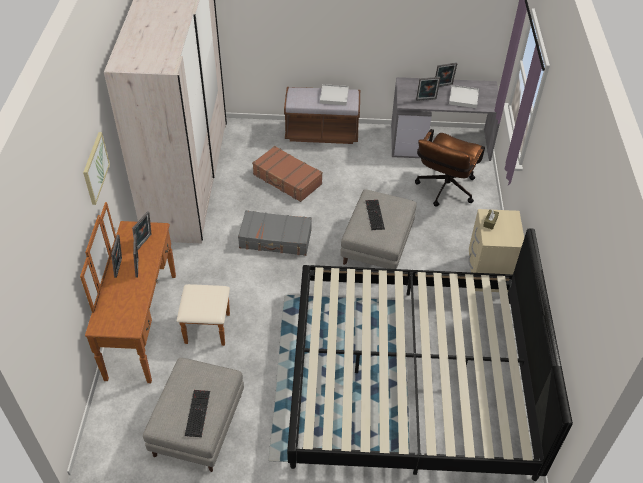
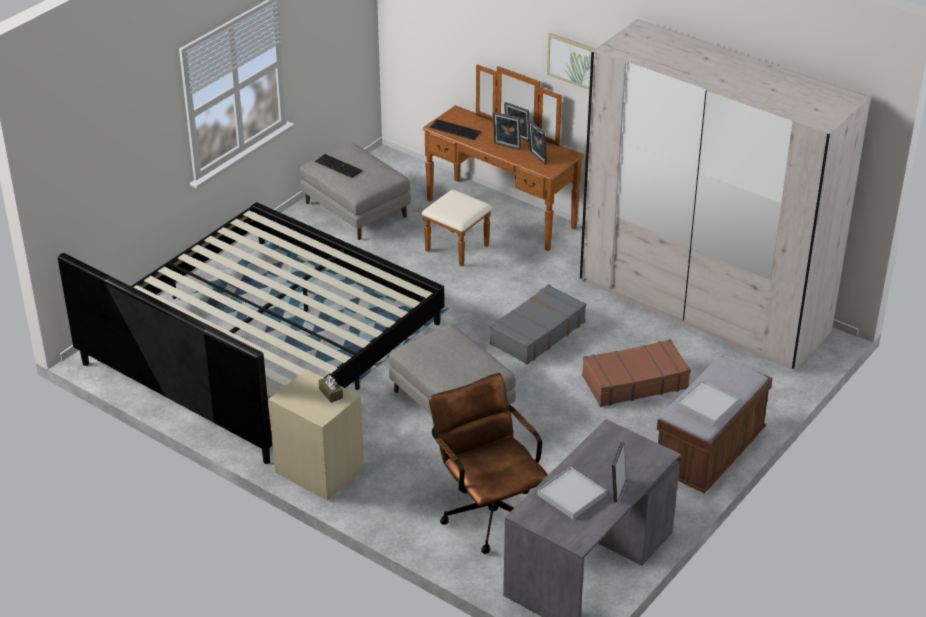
camera: 125 degrees right, 10 degrees down
keyboard [365,200,385,230] -> keyboard moved to [430,119,481,140]
picture frame [416,77,441,101] -> none

